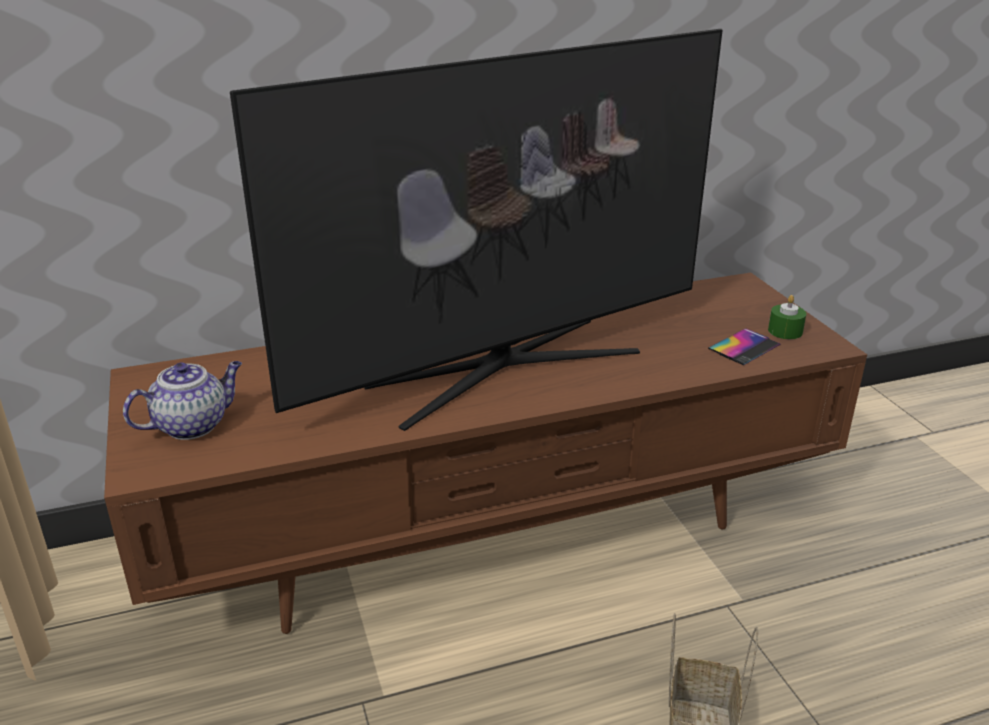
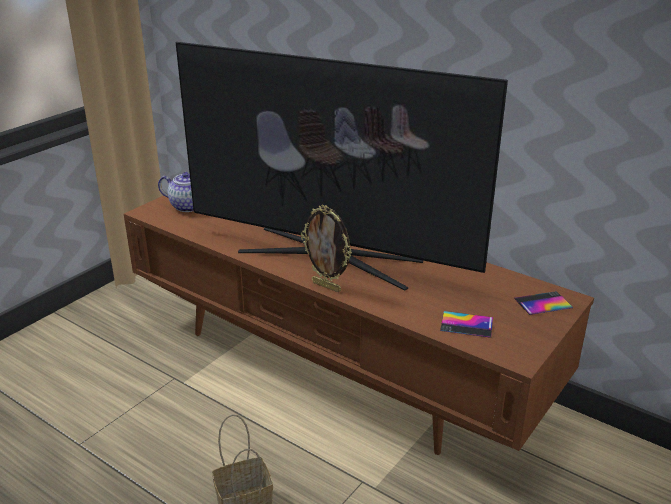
camera: 55 degrees right, 0 degrees up
green candle [768,295,806,339] -> none
none -> picture frame [301,205,352,292]
none -> phone [514,291,573,315]

